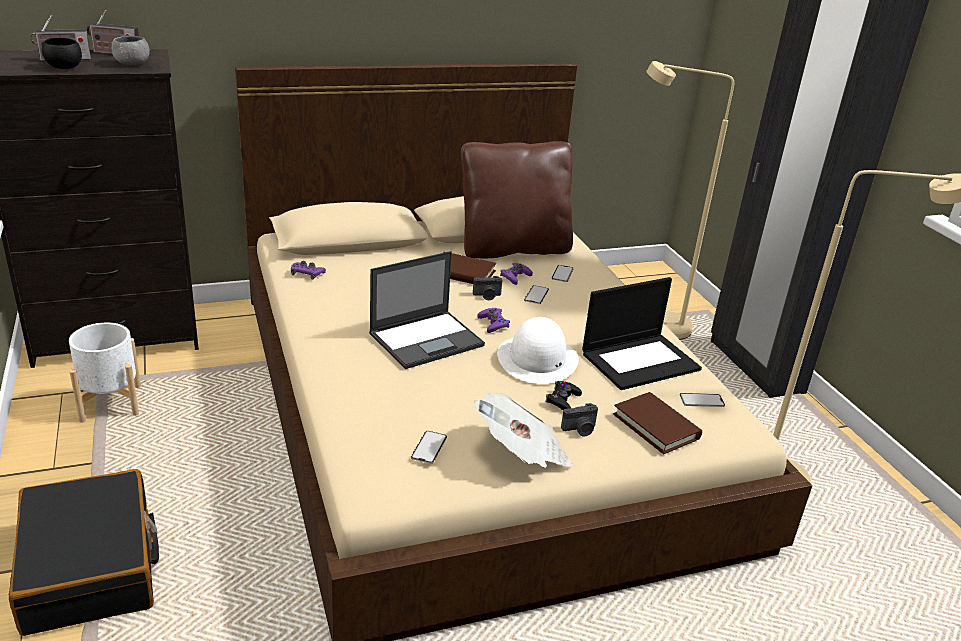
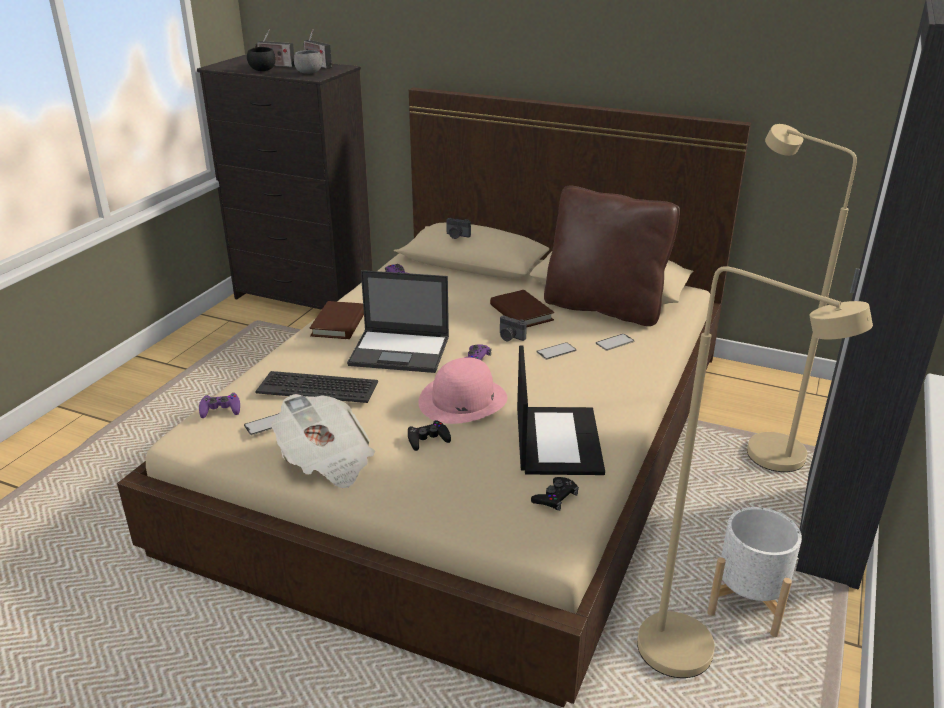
camera: 45 degrees right, 0 degrees up
black suitcase [9,469,159,636] -> none
white planter [69,323,141,422] -> white planter moved to [707,507,802,637]
white hat [497,317,579,384] -> pink hat [419,357,507,424]
purple game controller [500,263,533,285] -> purple game controller moved to [199,393,240,418]
camera [561,403,598,437] -> camera moved to [446,218,471,239]
laptop [582,277,702,390] -> laptop turned 105 degrees counterclockwise [517,345,605,475]
brown book [613,392,702,454] -> brown book moved to [309,301,364,339]
phone [680,393,725,407] -> black game controller [531,477,579,511]
none -> keyboard [255,371,378,403]

